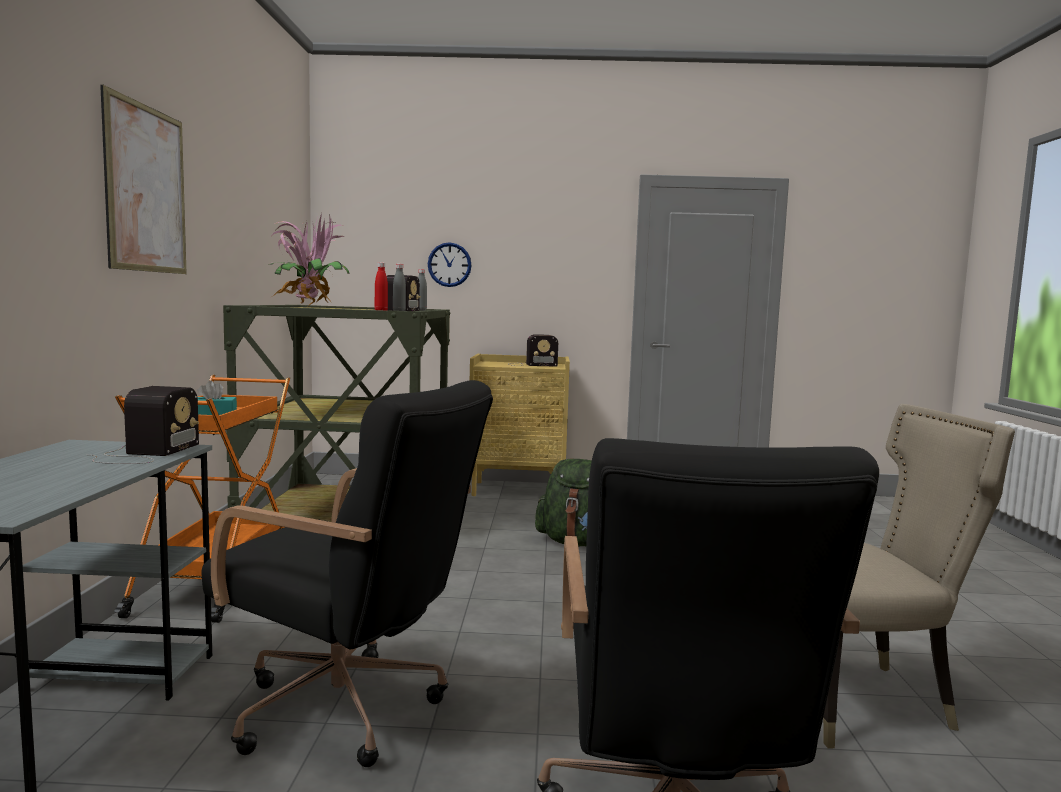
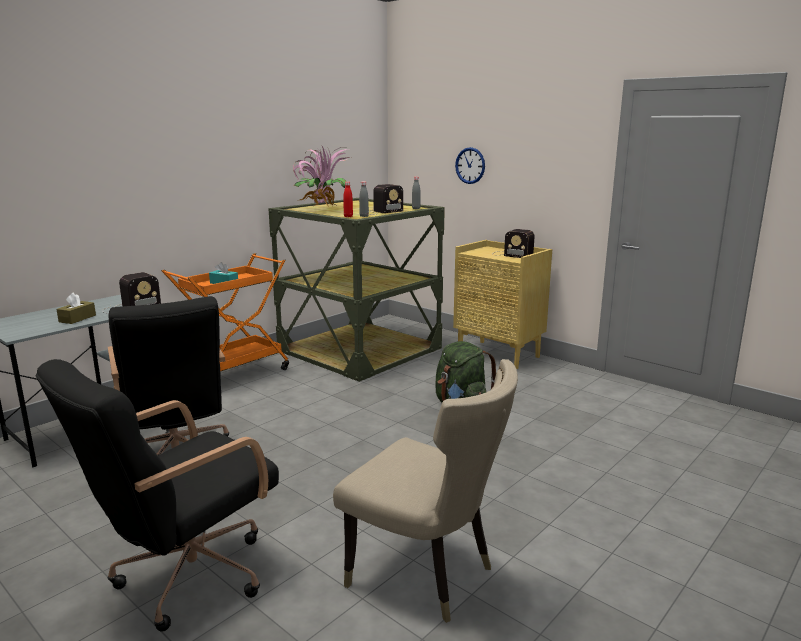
camera: 40 degrees right, 10 degrees up
picture [100,84,187,274] -> none
none -> brown tissue box [57,293,96,324]

